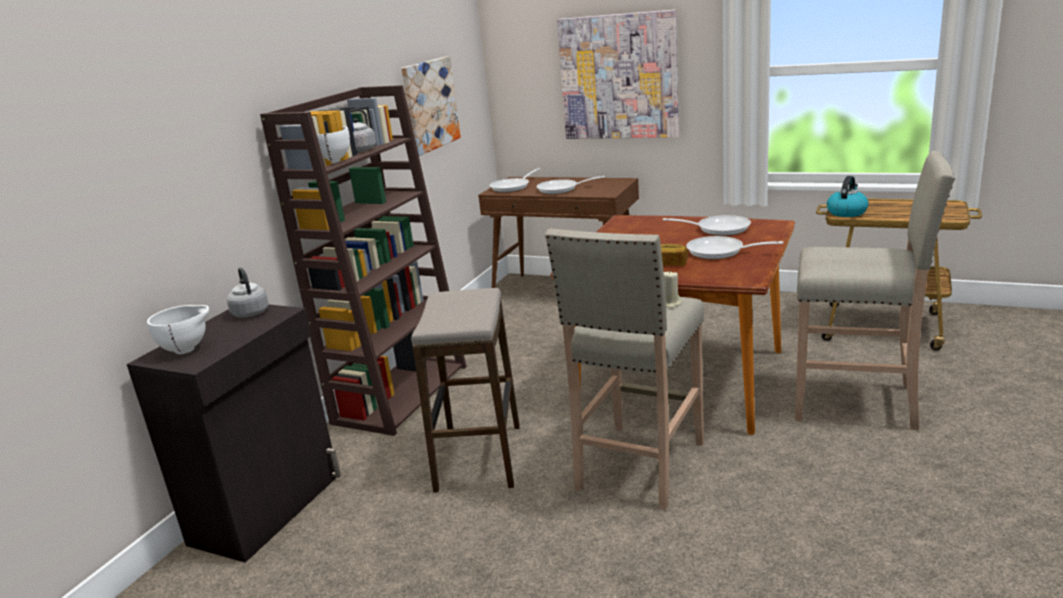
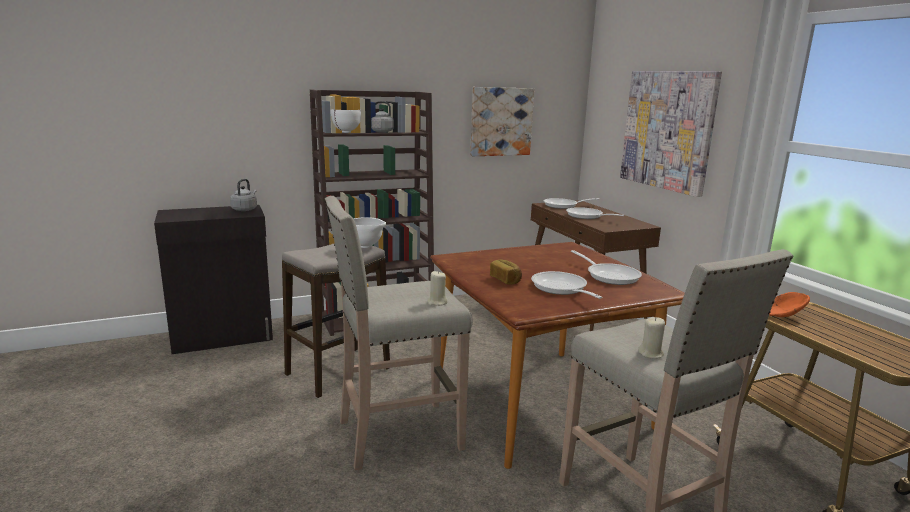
camera: 40 degrees right, 5 degrees down
white bowl [147,305,209,354] -> white bowl moved to [354,217,386,248]
kettle [827,176,869,217] -> orange bowl [769,292,810,317]
none -> beige candle [638,317,665,359]

